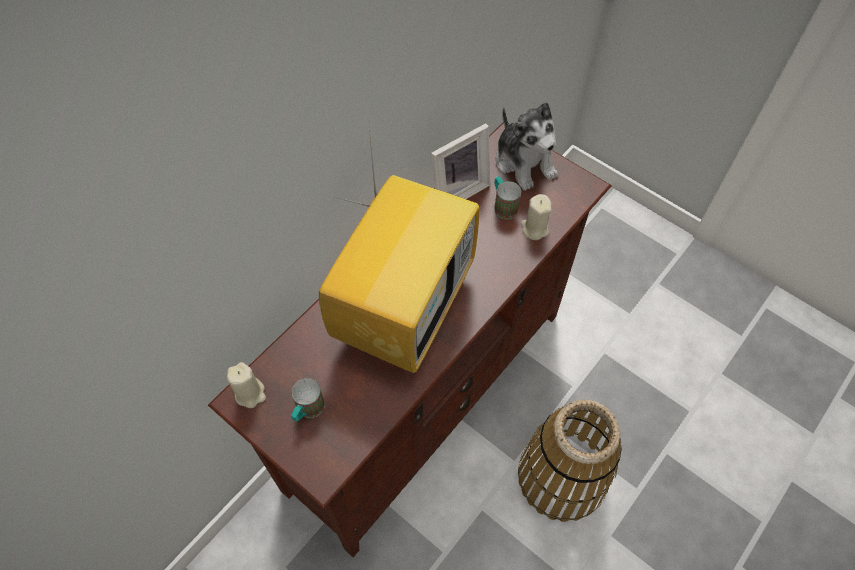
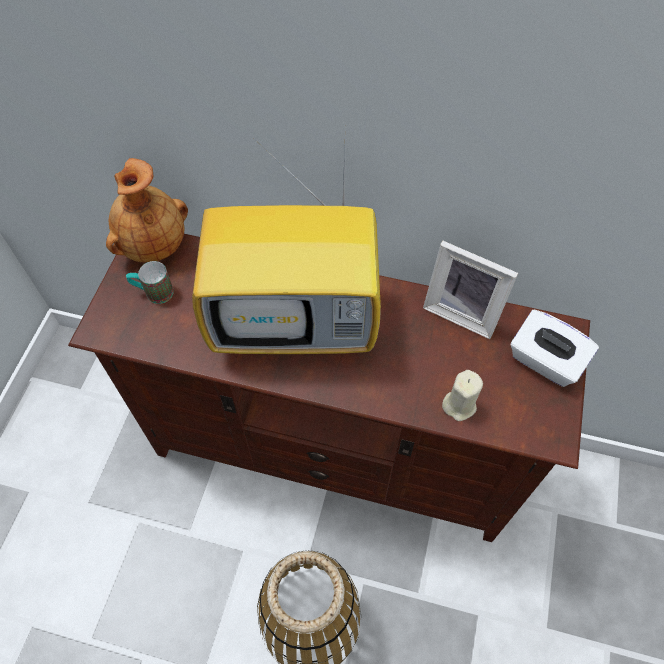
camera: 65 degrees right, 0 degrees up
beige candle [227,362,266,408] -> brown vase [106,158,188,262]
mug [494,176,521,219] -> none
plush toy [496,102,558,191] -> white tissue box [511,309,599,387]

